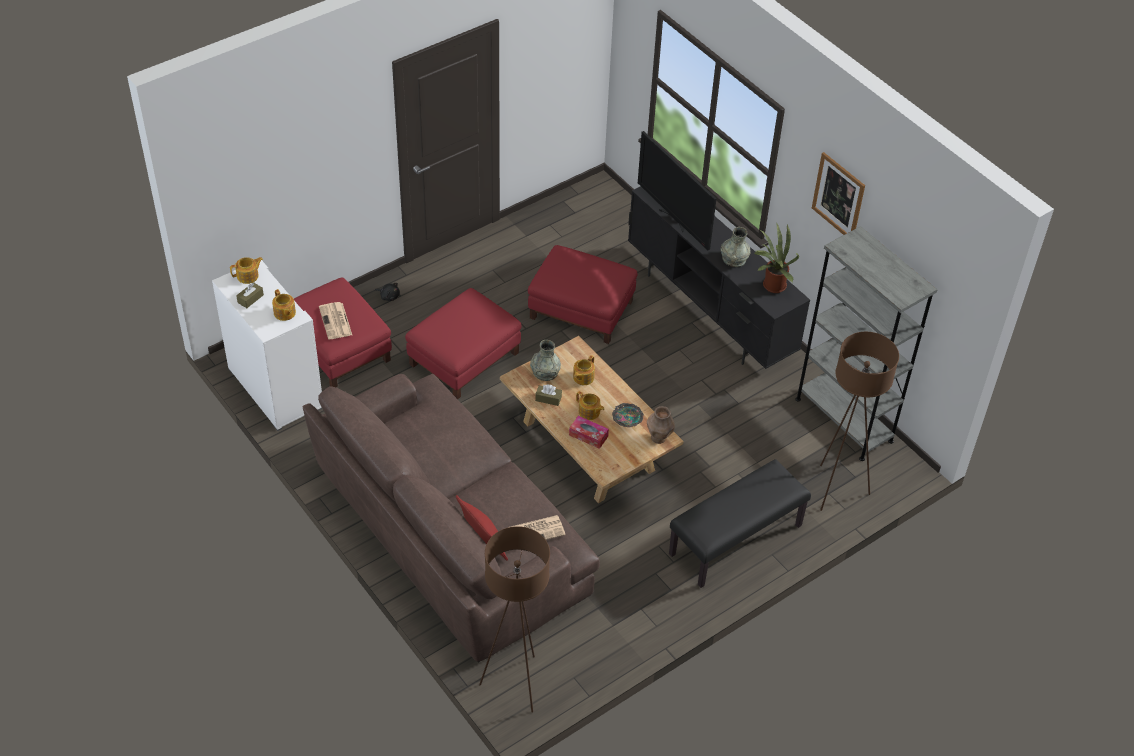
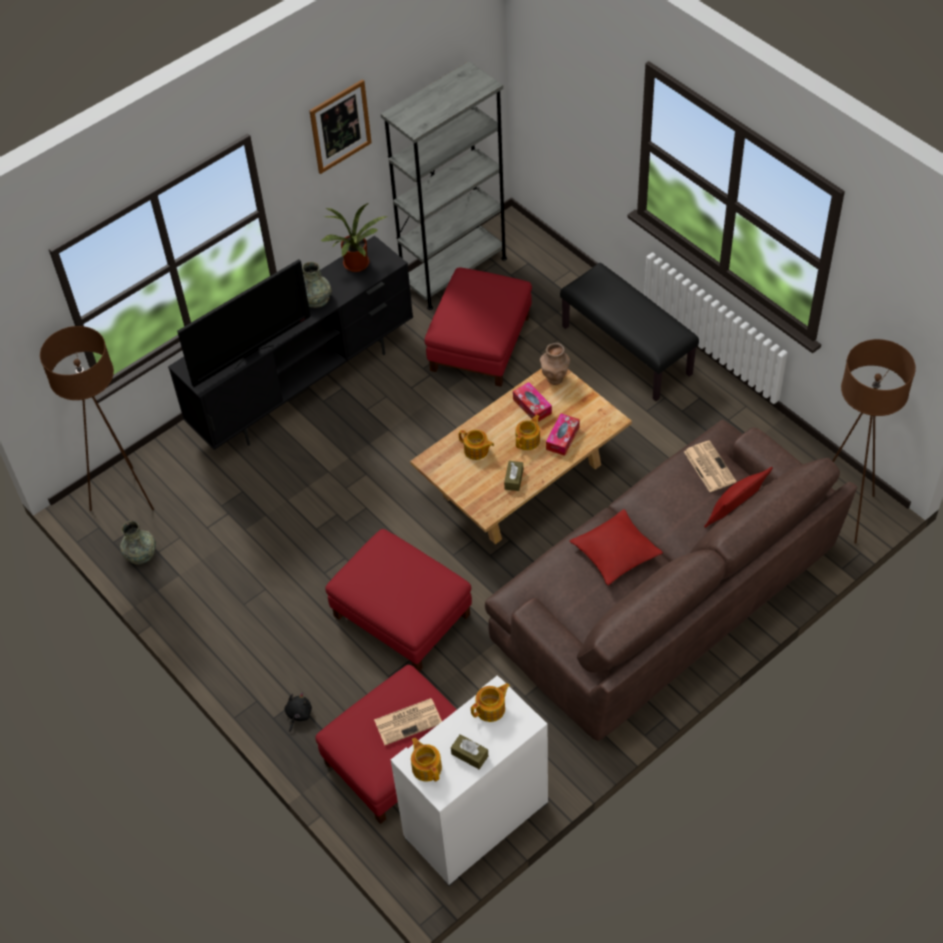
camera: 90 degrees left, 5 degrees up
red ottoman [528,245,638,344] -> red ottoman moved to [424,267,532,387]
grey vase [530,340,561,381] -> grey vase moved to [120,521,156,565]
bowl [612,403,644,427] -> tissue box [513,382,552,422]
brown floor lamp [820,332,899,511] -> brown floor lamp moved to [40,326,154,511]
none -> red pillow [570,509,663,585]

